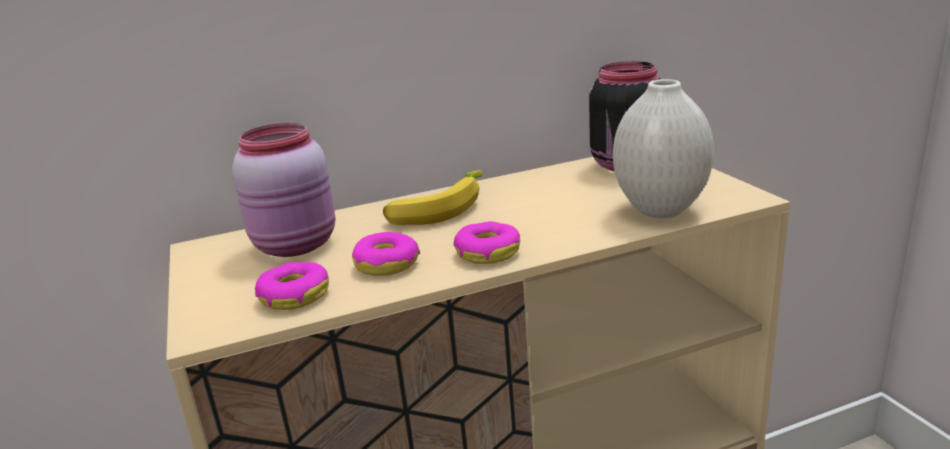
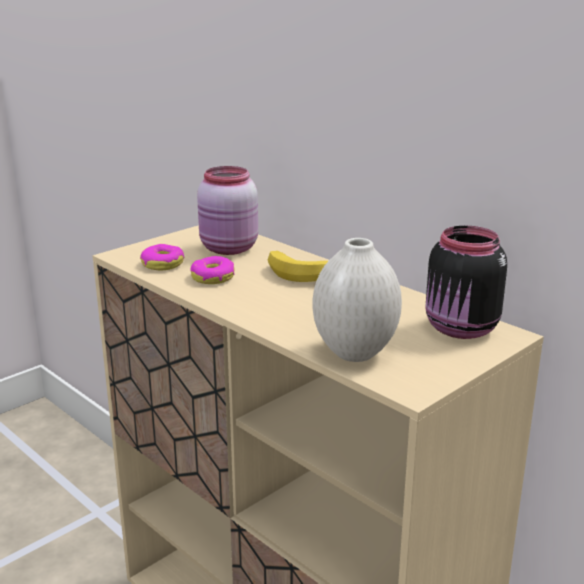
camera: 65 degrees right, 0 degrees up
donut [454,221,520,264] -> none

